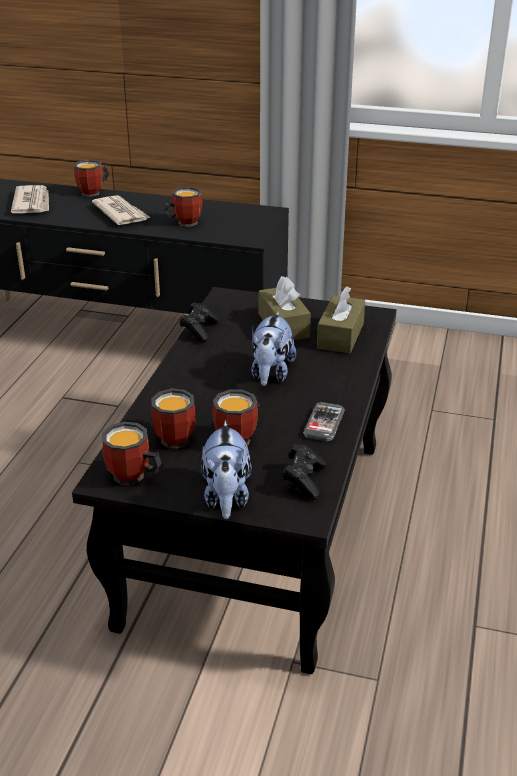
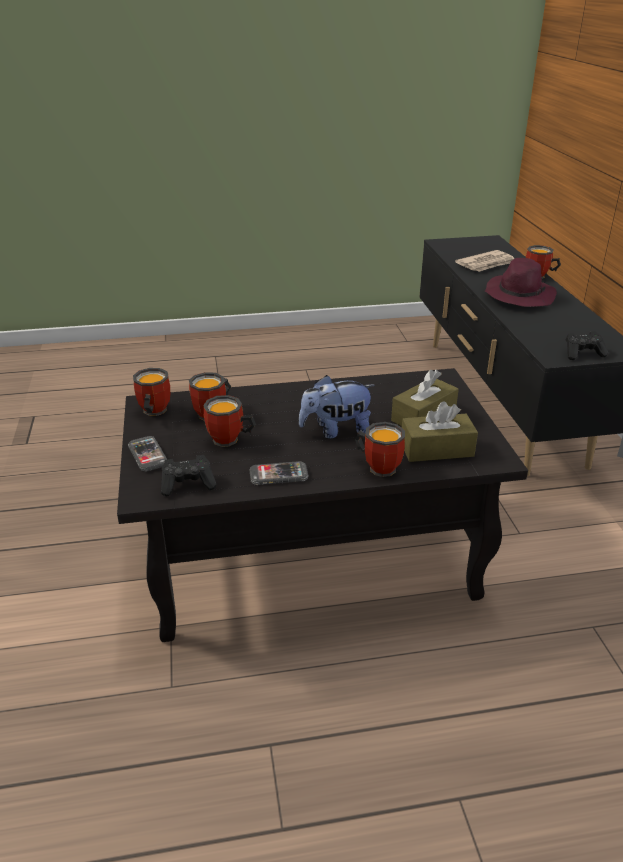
camera: 65 degrees right, 0 degrees up
newspaper [92,195,151,225] -> purple hat [485,258,557,307]
mug [163,187,202,227] -> mug moved to [355,422,405,477]
black game controller [180,302,219,342] -> black game controller moved to [566,331,608,360]
plush toy [201,420,252,519] -> phone [128,436,167,471]

